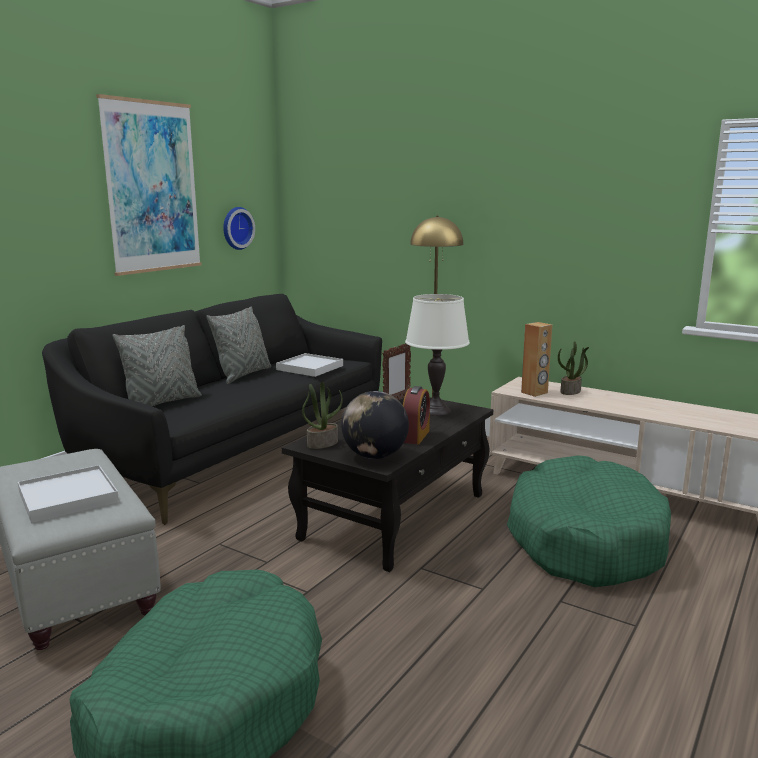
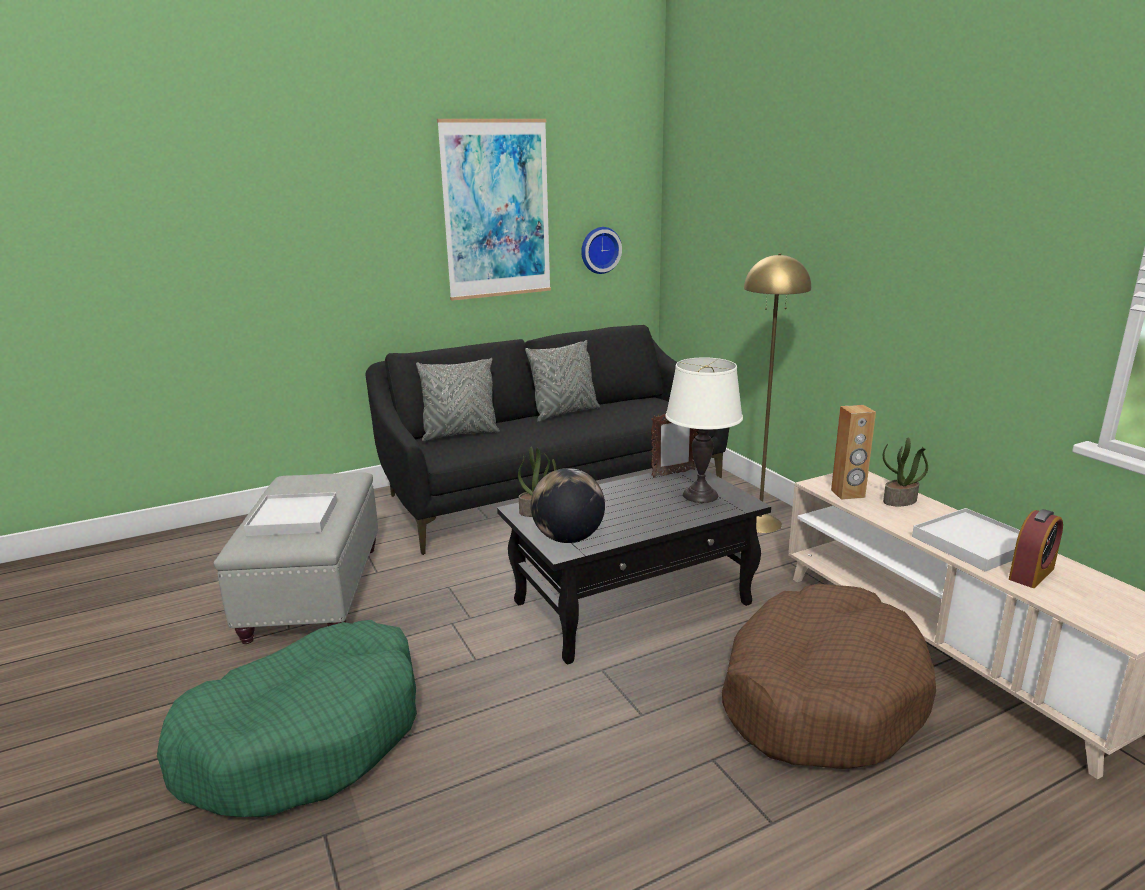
camera: 30 degrees right, 5 degrees up
white tray [276,353,343,377] -> white tray moved to [912,508,1020,572]
alarm clock [403,386,430,444] -> alarm clock moved to [1009,509,1063,588]
green dog bed [507,456,671,587] -> brown dog bed [722,584,936,769]

